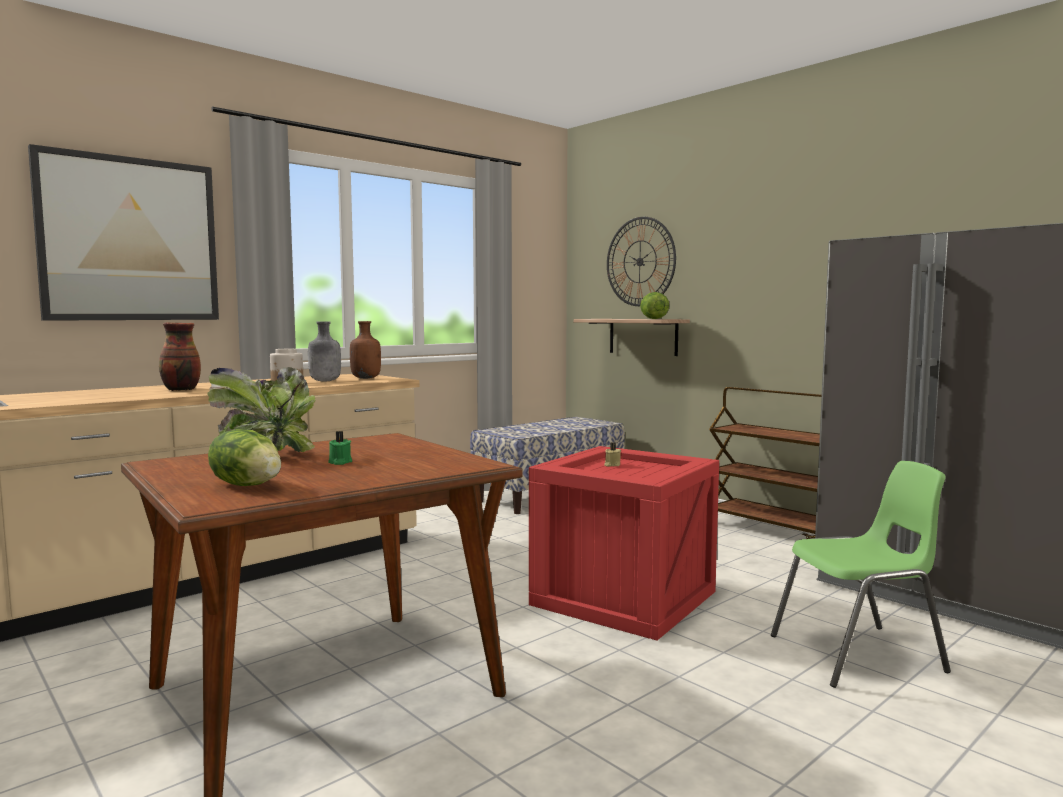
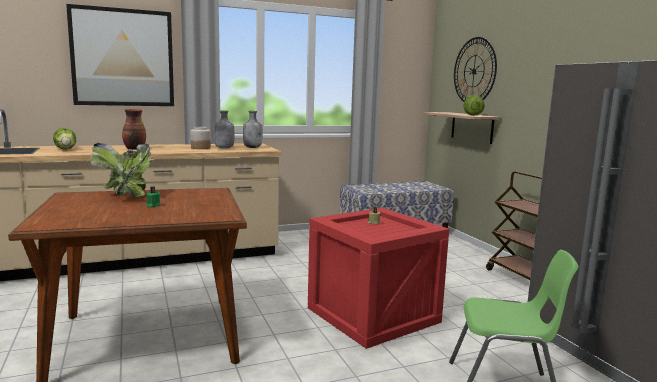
camera: 20 degrees right, 5 degrees up
lettuce [208,429,281,486] -> lettuce moved to [53,128,76,149]
brown bottle [350,321,381,379] -> grey bottle [243,111,263,148]

